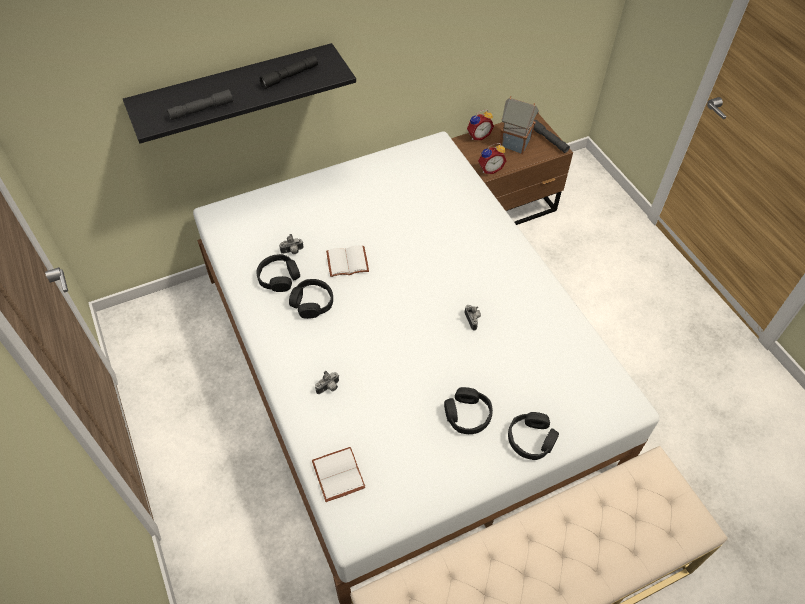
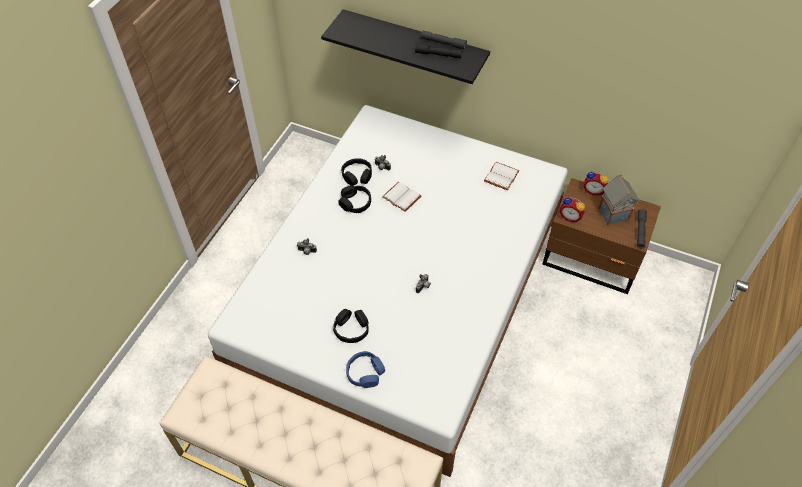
camera: 50 degrees right, 0 degrees up
grey flashlight [167,89,233,120] -> grey flashlight moved to [421,31,467,50]
white book [312,447,366,502] -> white book moved to [484,162,519,190]
black headphones [508,412,559,460] -> blue headphones [346,351,385,388]

